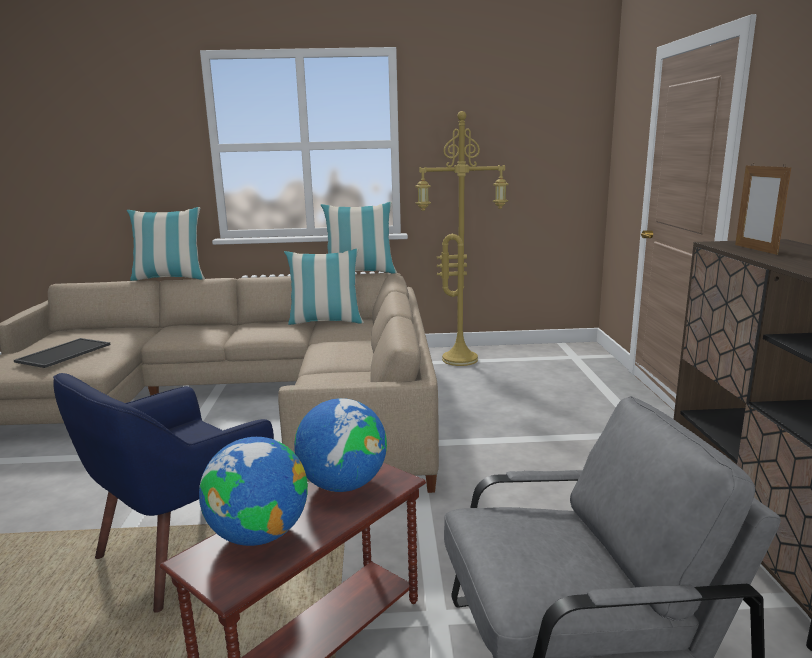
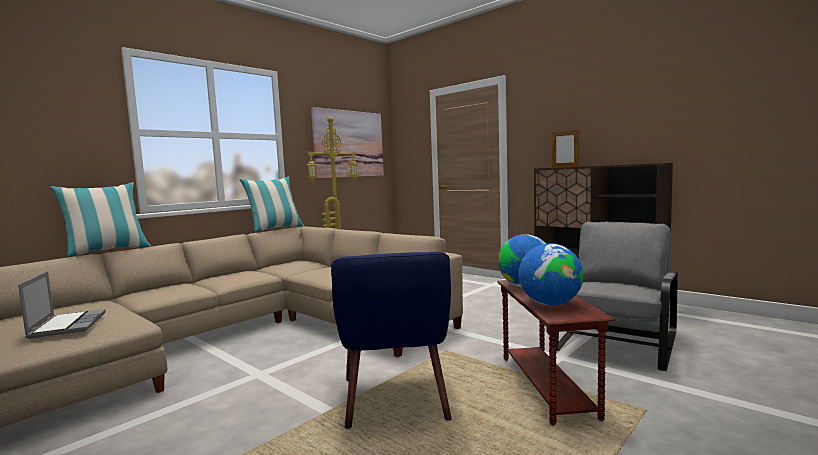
camera: 45 degrees left, 10 degrees down
tray [14,338,110,368] -> laptop [18,271,106,339]
pillow [284,248,364,325] -> none
none -> picture [311,107,384,178]

